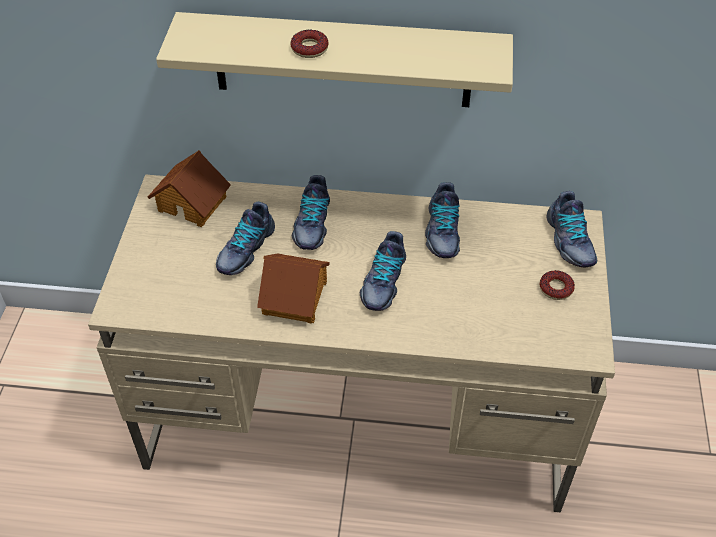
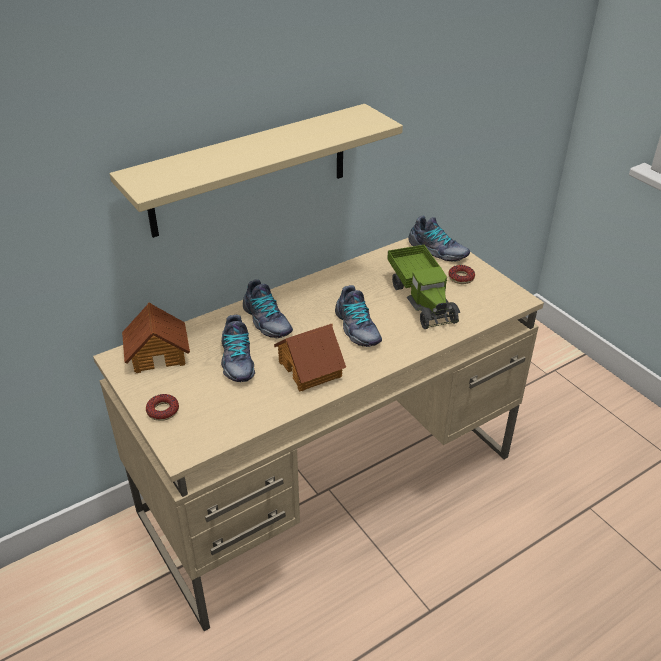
camera: 40 degrees left, 10 degrees down
donut [291,30,328,58] -> donut moved to [146,394,179,421]
shoe [425,182,460,258] -> none
none -> toy truck [387,245,460,329]

